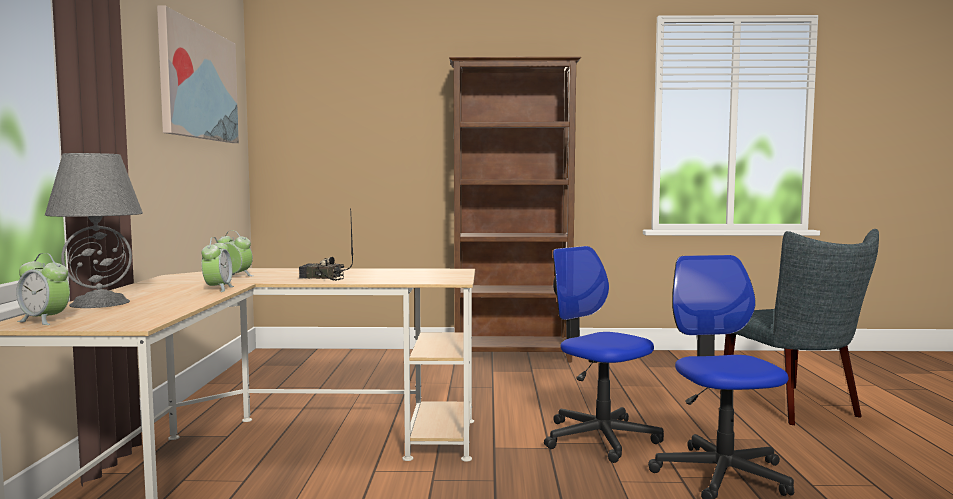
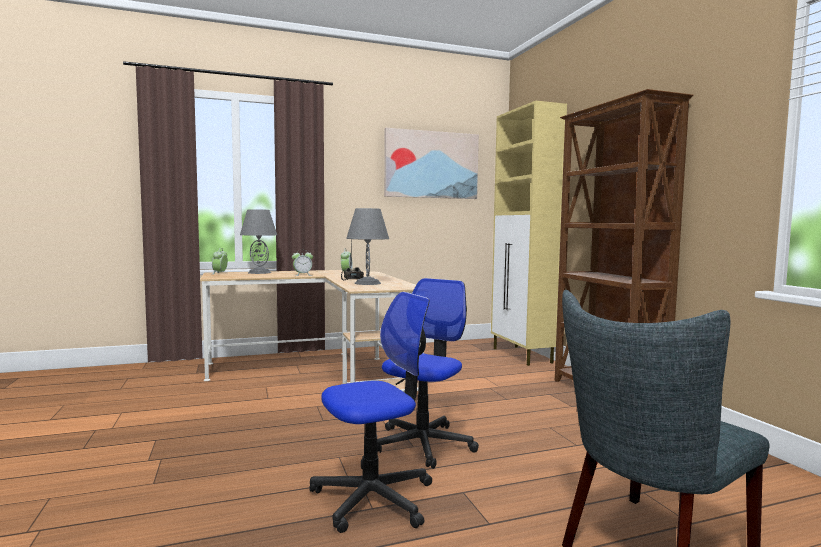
camera: 70 degrees right, 0 degrees up
none -> grey table lamp [346,208,389,285]
none -> beige cabinet [491,101,567,366]

